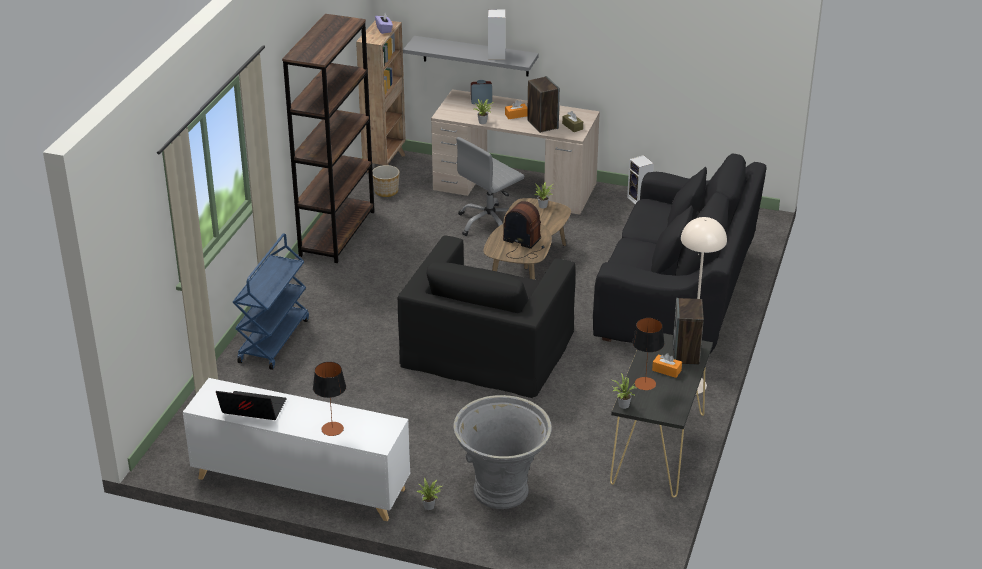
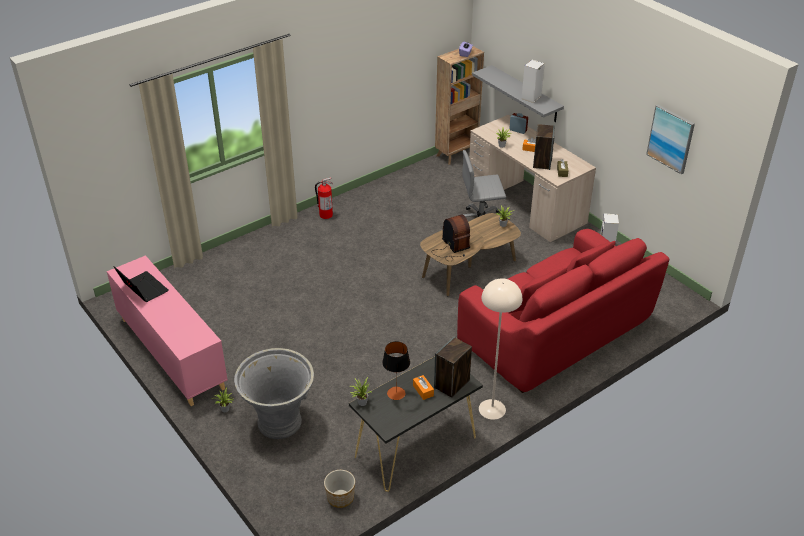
camera: 35 degrees right, 5 degrees up
white cabinet [183,378,410,521] -> pink cabinet [107,255,228,406]
blue cart [232,233,309,370] -> none
brown bookcase [282,14,375,263] -> none
table lamp [313,362,346,436] -> none
planter [373,165,399,197] -> planter moved to [324,470,355,508]
black armchair [398,235,576,398] -> none
black sofa [593,154,767,354] -> red sofa [457,229,669,393]
none -> fire extinguisher [315,177,333,219]
none -> picture [646,105,695,175]

